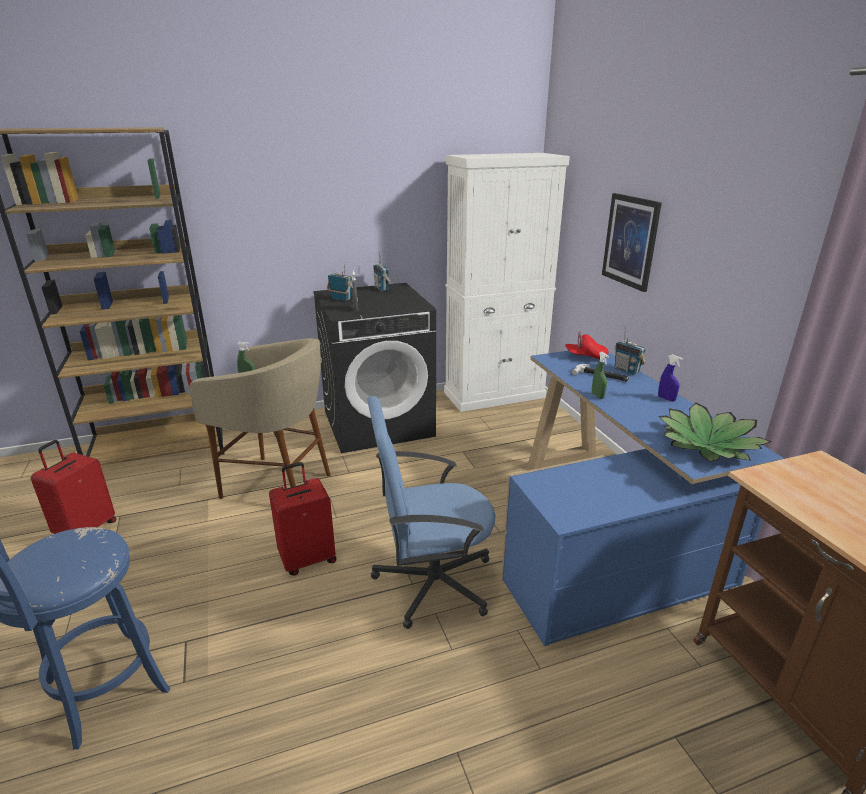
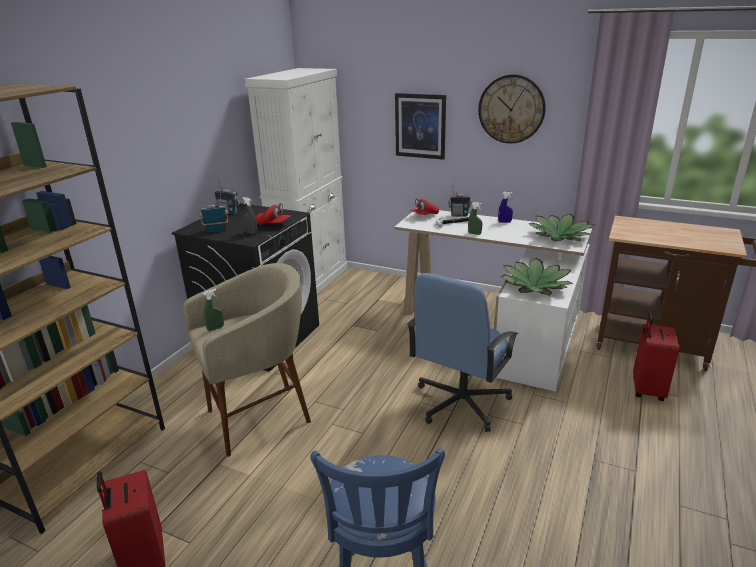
camera: 45 degrees left, 0 degrees up
red suitcase [269,462,336,575] -> red suitcase moved to [633,313,679,401]
blue desk [501,350,784,646] -> white desk [394,208,592,392]
none -> red cap [256,203,291,225]
none -> wall clock [478,74,546,144]
none -> potted plant [501,258,574,296]

